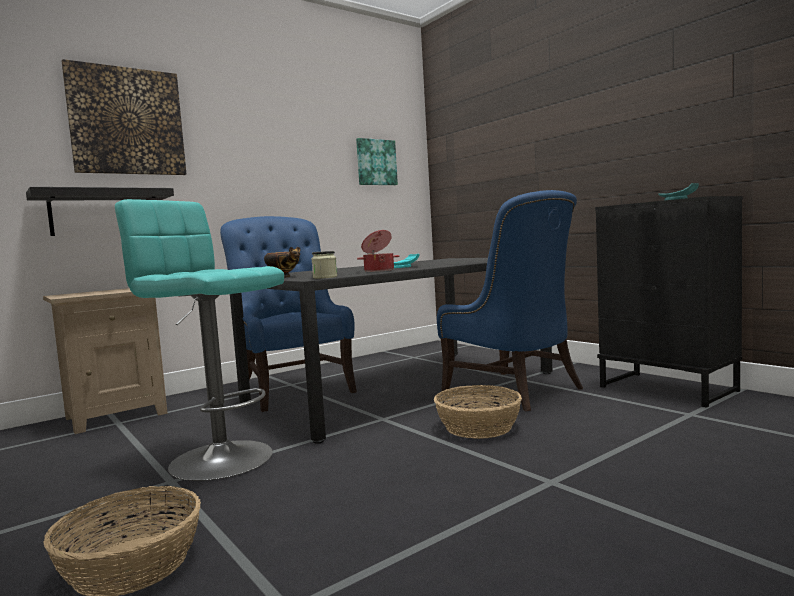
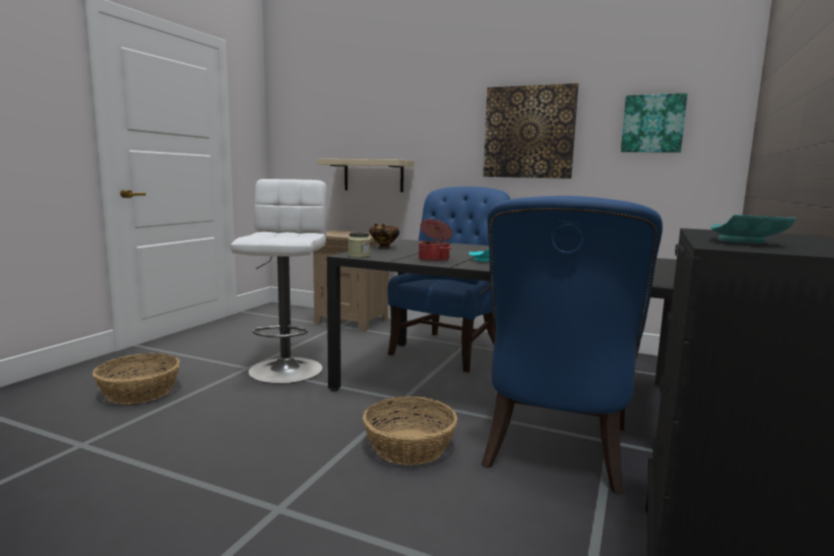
camera: 60 degrees right, 5 degrees up
black shelf [26,187,174,236] -> beige shelf [317,159,414,192]
picture [62,59,186,175] -> picture moved to [483,83,579,179]
turquoise stool [115,199,284,481] -> white stool [231,179,327,383]

